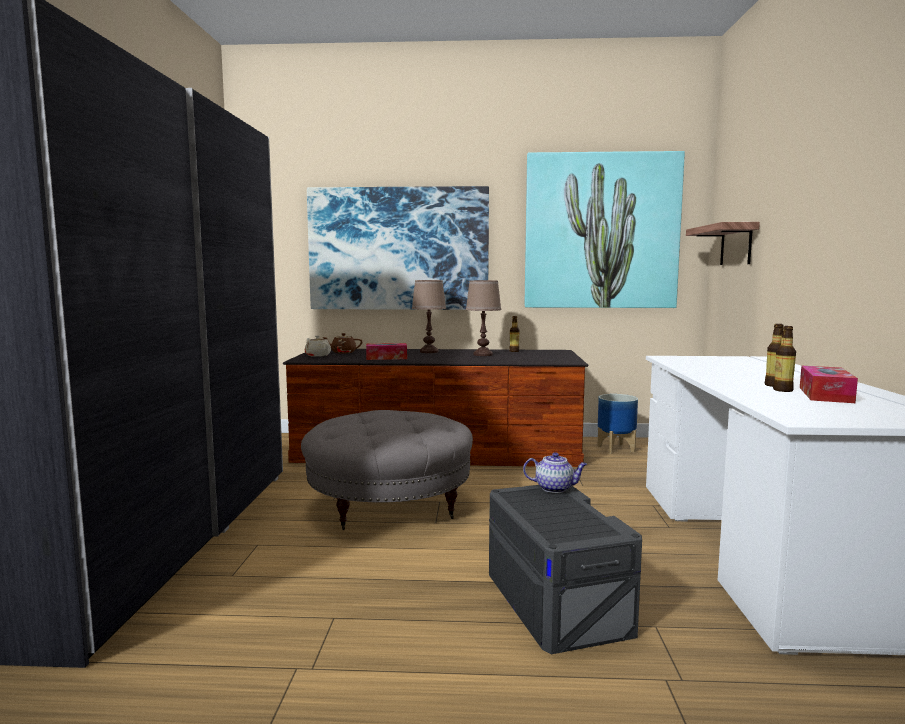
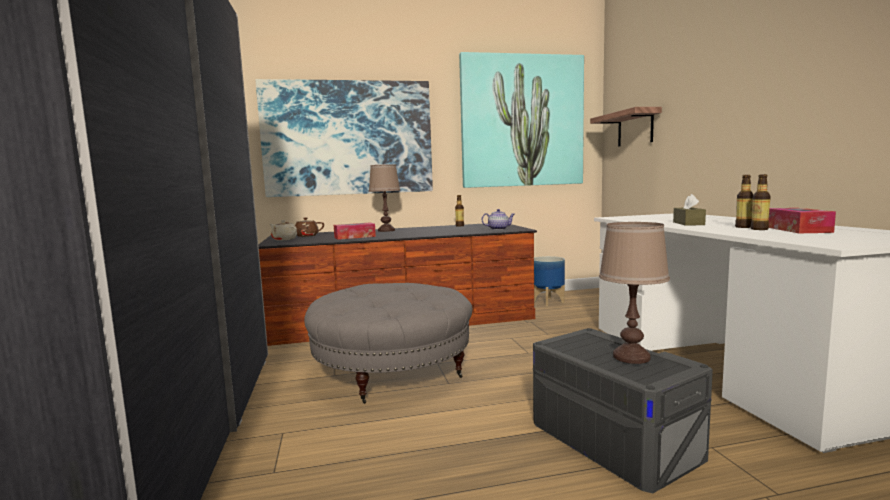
camera: 15 degrees left, 0 degrees up
brown table lamp [466,280,501,356] -> brown table lamp moved to [599,222,670,364]
teapot [523,452,587,493] -> teapot moved to [482,209,514,230]
none -> brown tissue box [673,194,706,226]

